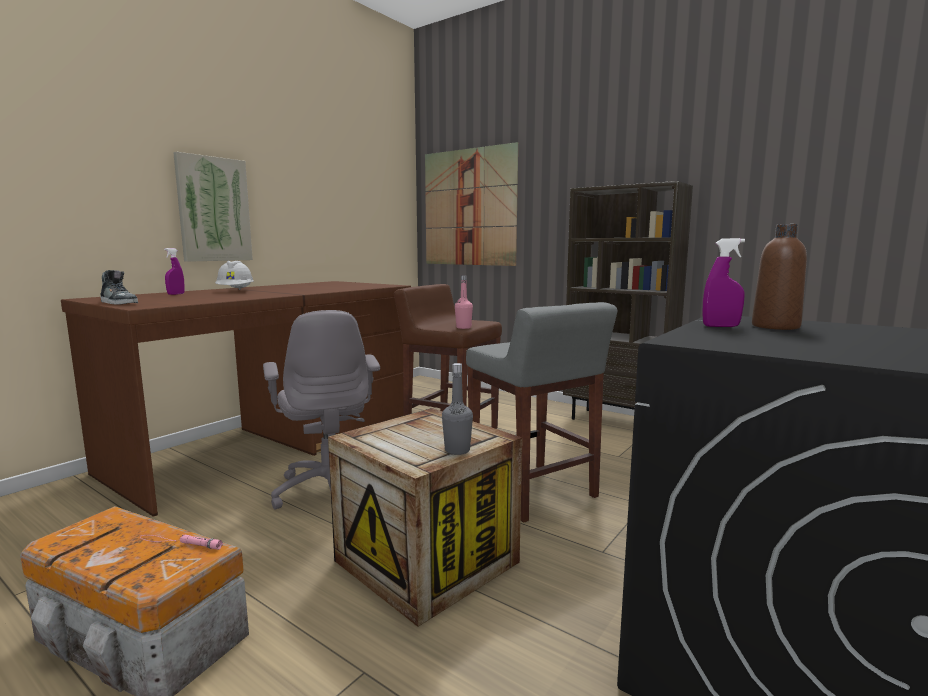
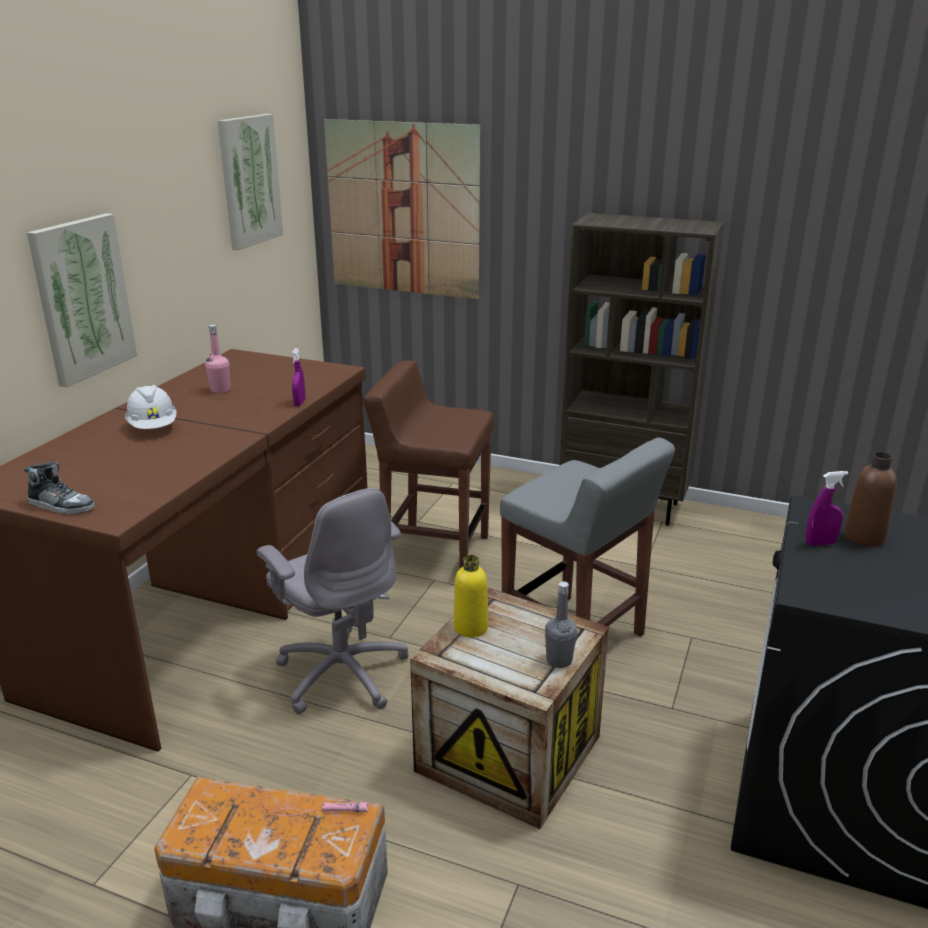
camera: 15 degrees left, 15 degrees up
purple spray bottle [164,248,185,295] -> purple spray bottle moved to [292,348,306,406]
pink bottle [455,275,473,329] -> pink bottle moved to [205,325,231,393]
none -> picture [218,114,283,250]
none -> yellow bottle [453,555,488,637]

